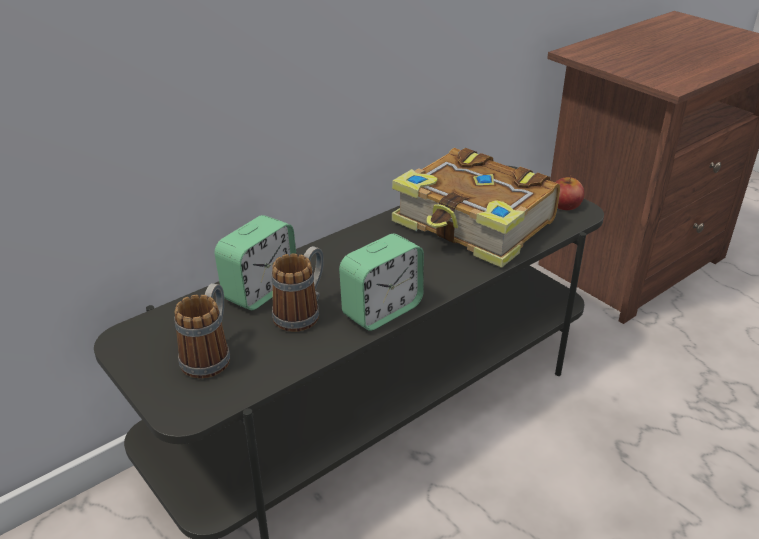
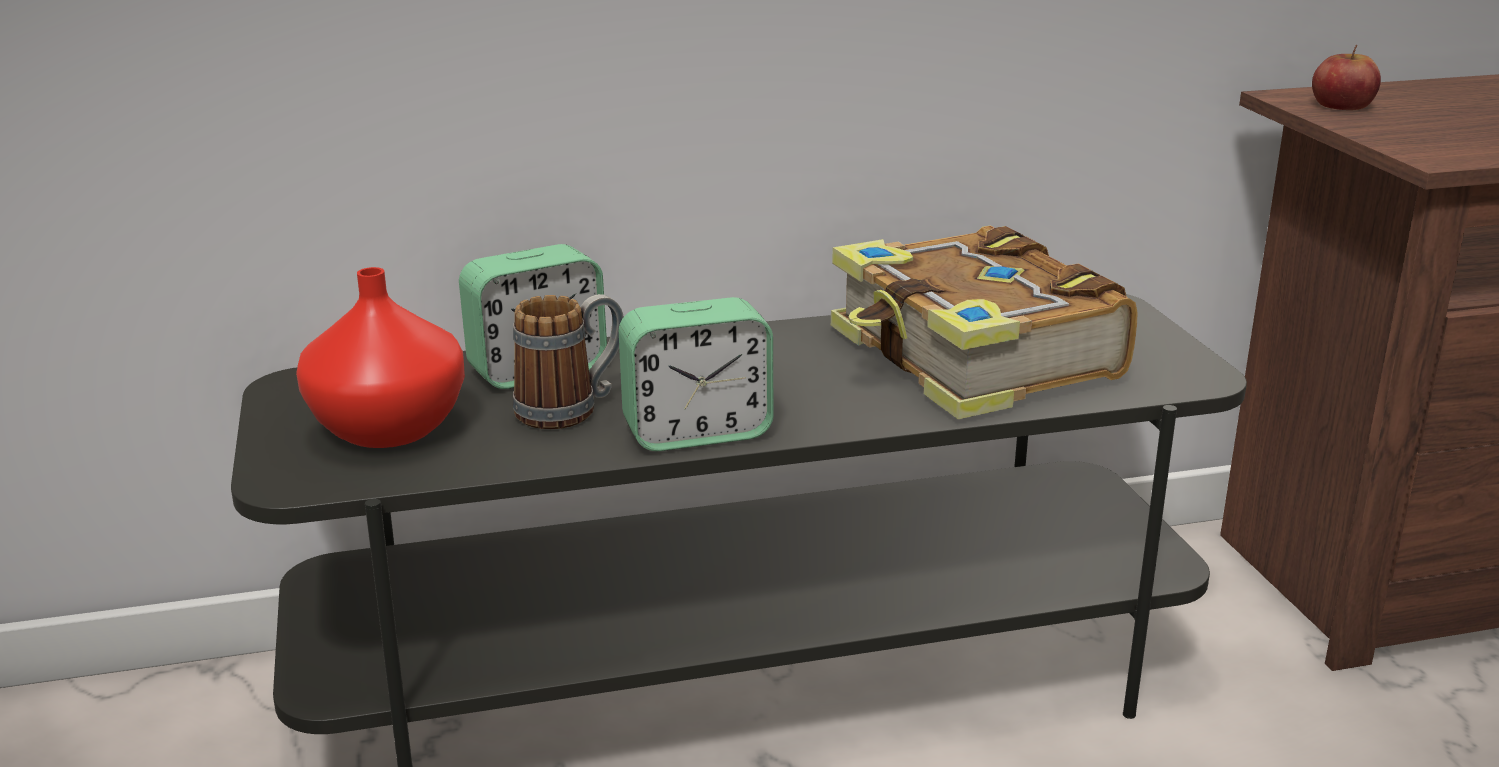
camera: 25 degrees right, 10 degrees down
mug [174,283,230,379] -> red vase [296,267,465,448]
apple [555,176,584,210] -> apple moved to [1312,45,1381,110]

